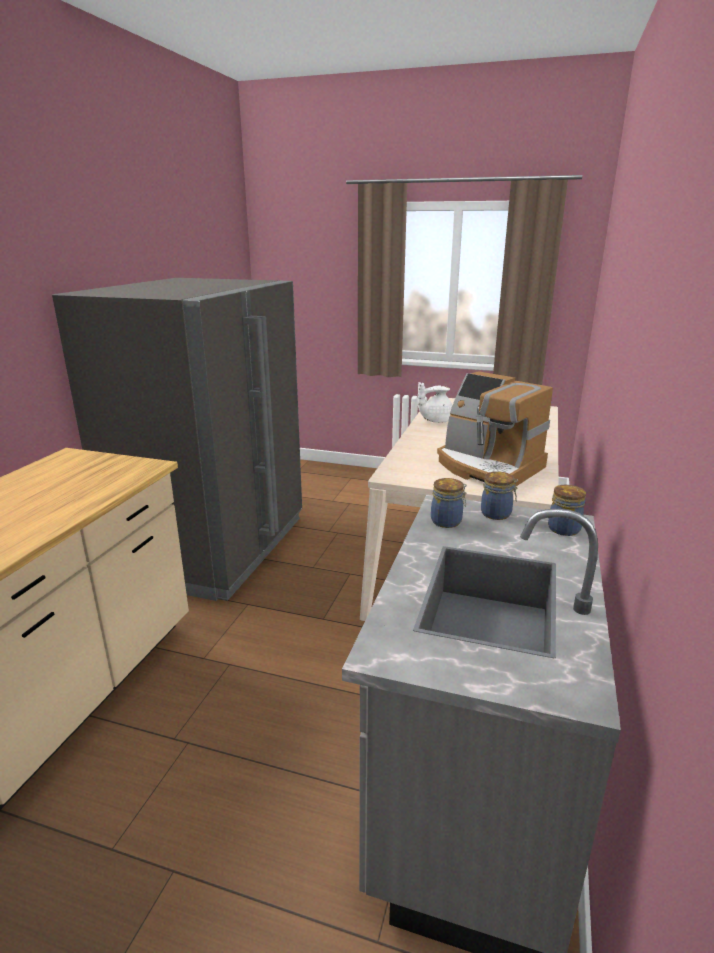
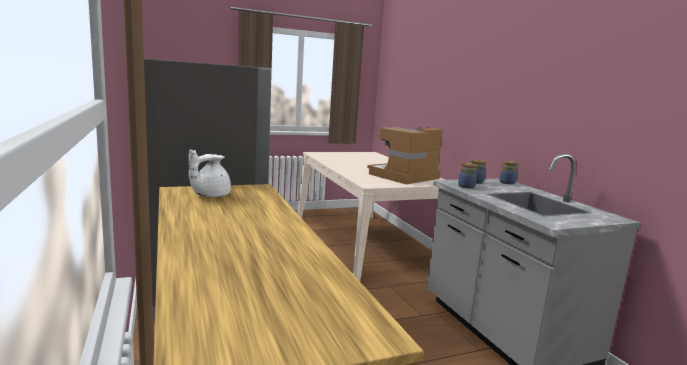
camera: 40 degrees left, 10 degrees down
white teapot [417,382,452,423] -> white teapot moved to [189,149,231,197]
coffee machine [437,371,553,486] -> coffee machine turned 135 degrees clockwise [367,127,443,185]

